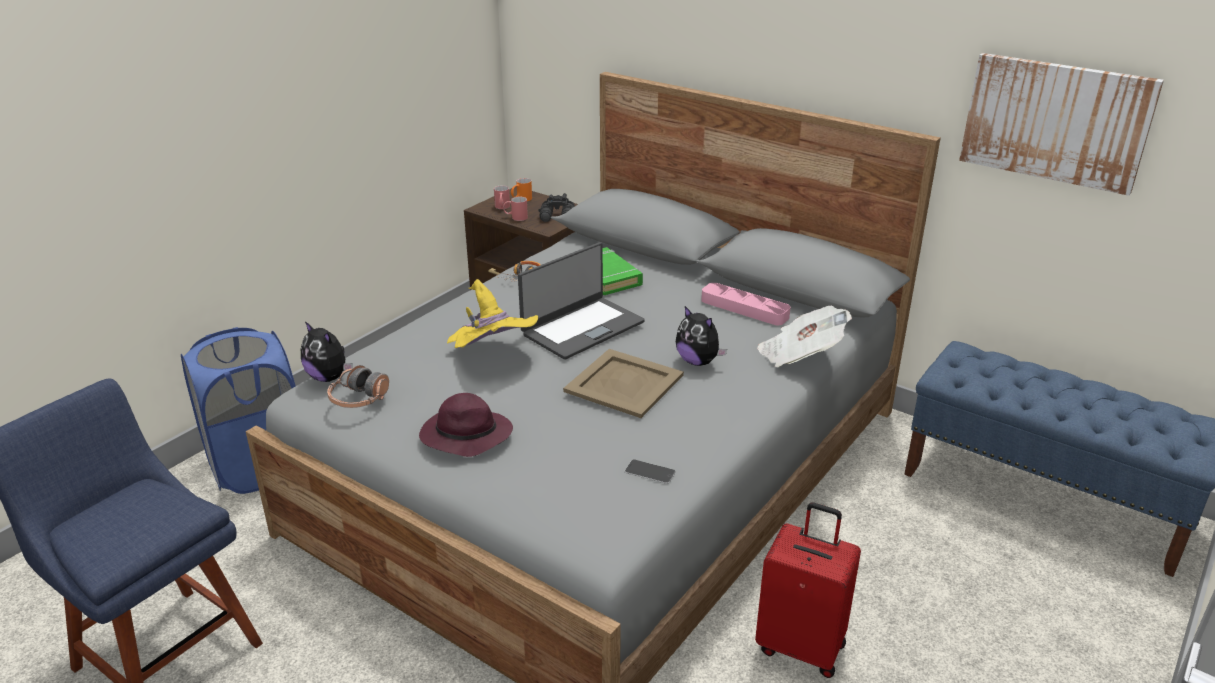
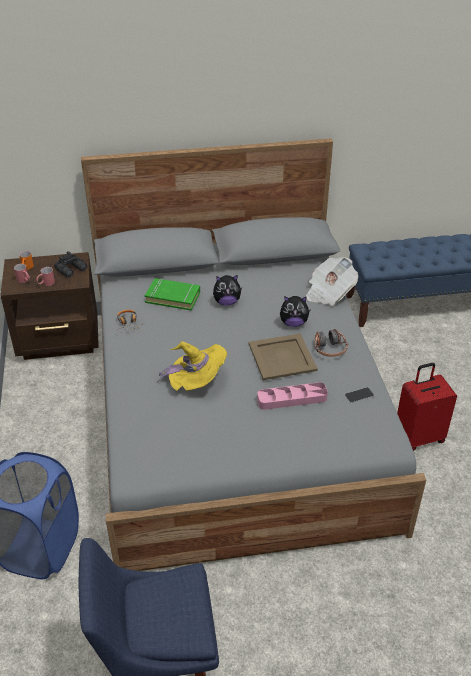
camera: 45 degrees left, 10 degrees up
plush toy [301,321,353,382] -> plush toy moved to [213,275,242,305]
headphones [327,365,389,408] -> headphones moved to [315,329,348,357]
purple hat [419,393,513,457] -> none
laptop [518,242,645,360] -> none
pink tray [701,283,791,325] -> pink tray moved to [257,382,328,410]
picture [959,53,1164,196] -> none

